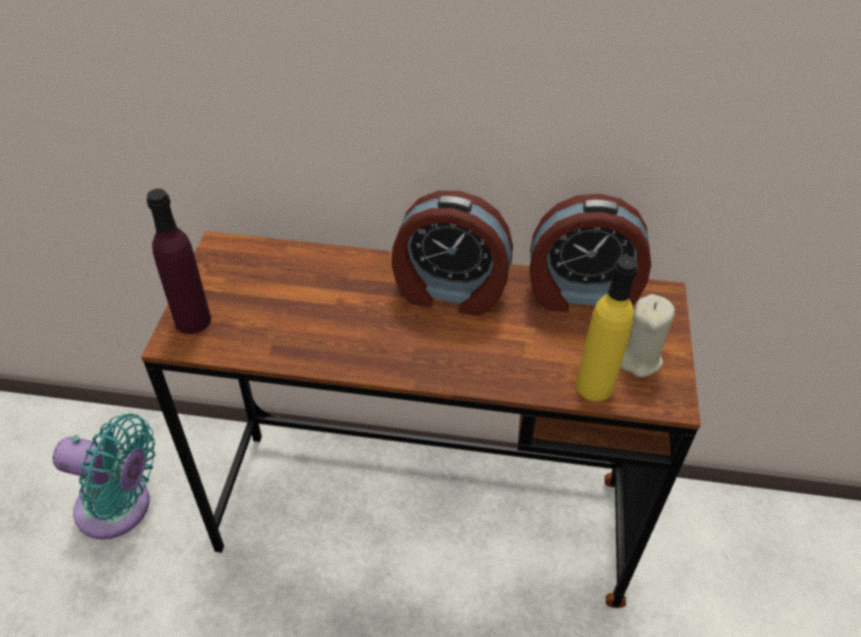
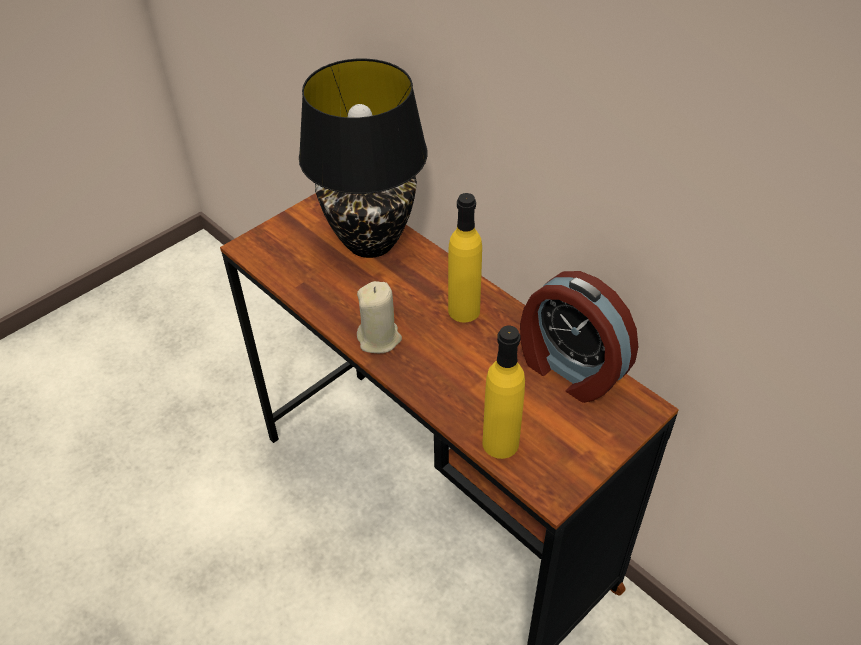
camera: 40 degrees right, 0 degrees up
turquoise fan [52,414,155,539] -> none
purple bottle [146,189,211,334] -> none
alarm clock [392,191,513,316] -> yellow bottle [448,193,482,322]
beige candle [620,294,675,377] -> beige candle moved to [357,281,402,353]
none -> black table lamp [299,59,427,258]

